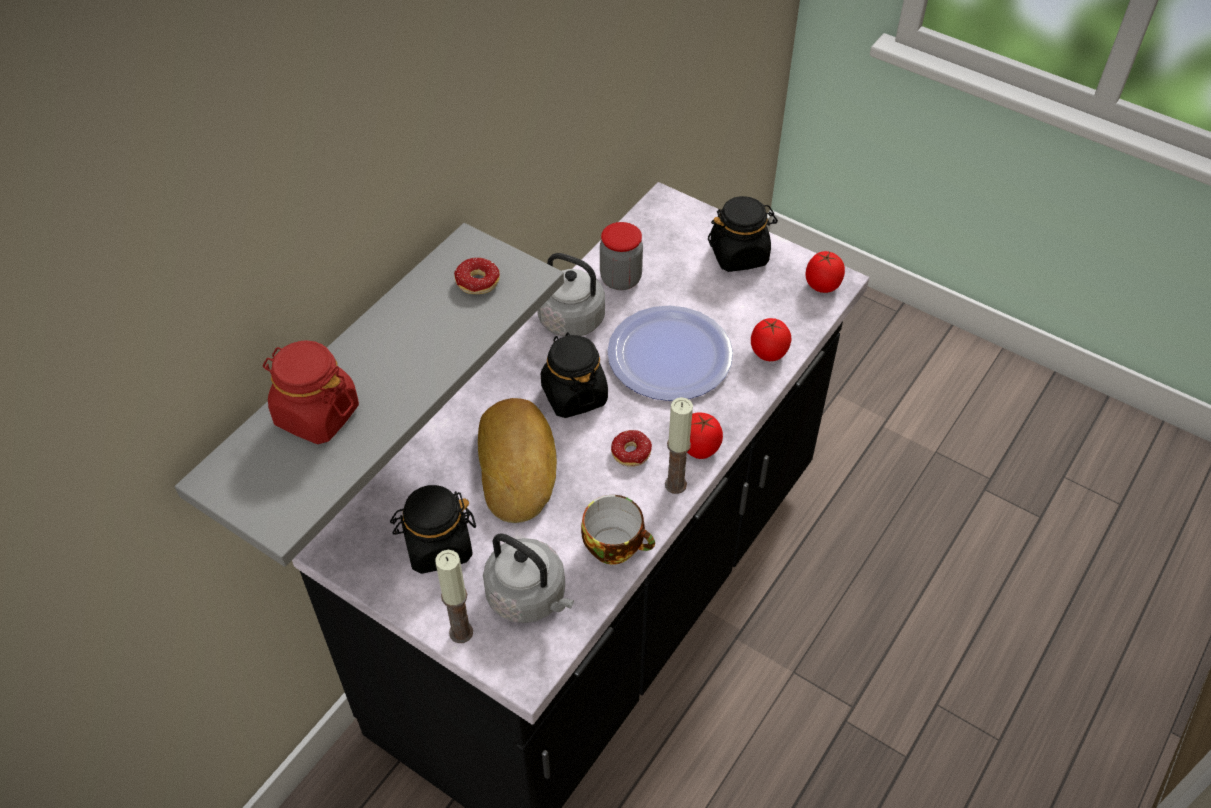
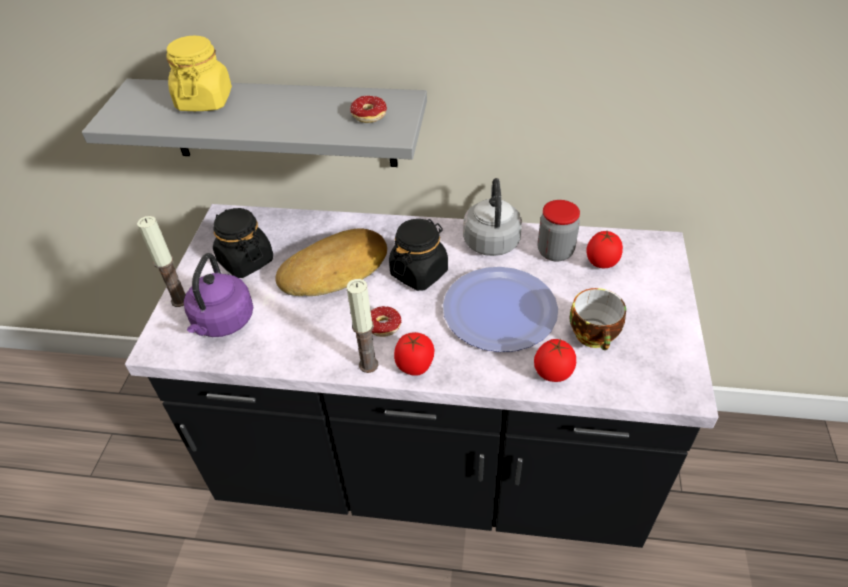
camera: 65 degrees right, 5 degrees down
red jar [263,340,359,444] -> yellow jar [166,36,232,111]
grey kettle [483,533,574,623] -> purple kettle [184,253,253,337]
cup [581,495,655,565] -> cup moved to [570,288,626,350]
black jar [708,196,778,272] -> none
tomato [805,251,845,293] -> tomato moved to [586,231,623,268]

